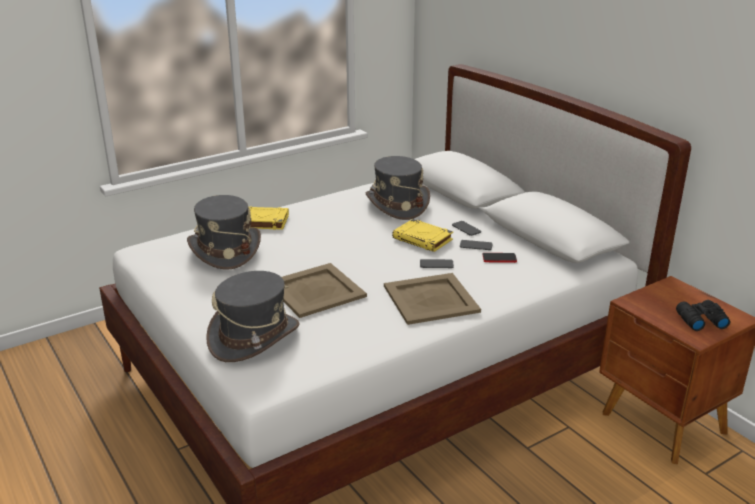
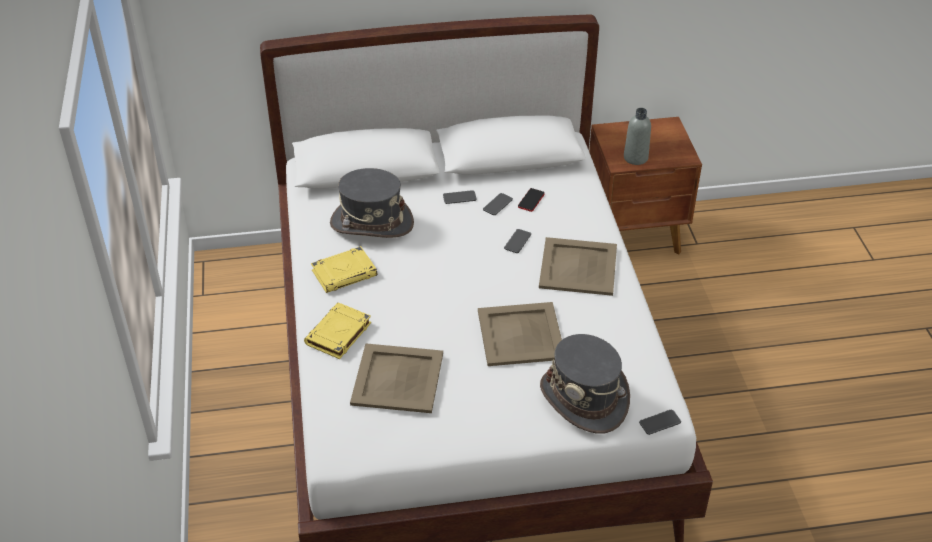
camera: 65 degrees left, 15 degrees up
grey hat [187,195,261,270] -> beige tray [350,343,443,413]
yellow book [392,219,453,252] -> yellow book moved to [311,246,377,293]
black binoculars [676,300,730,331] -> none
none -> grey bottle [624,108,651,165]
none -> phone [639,410,681,435]

